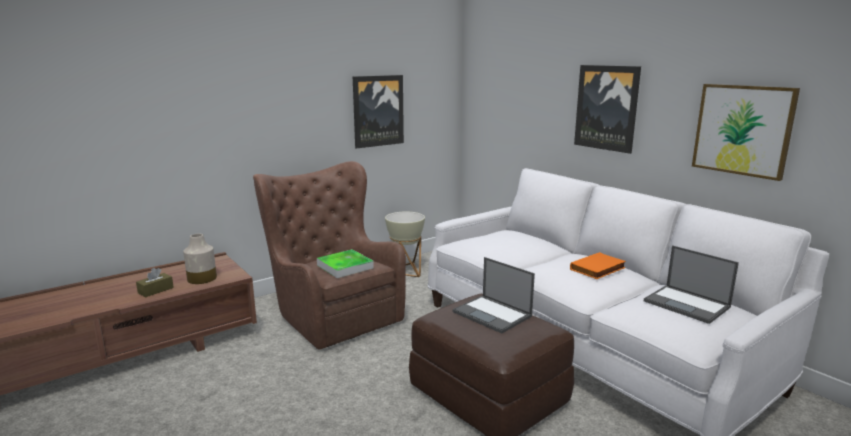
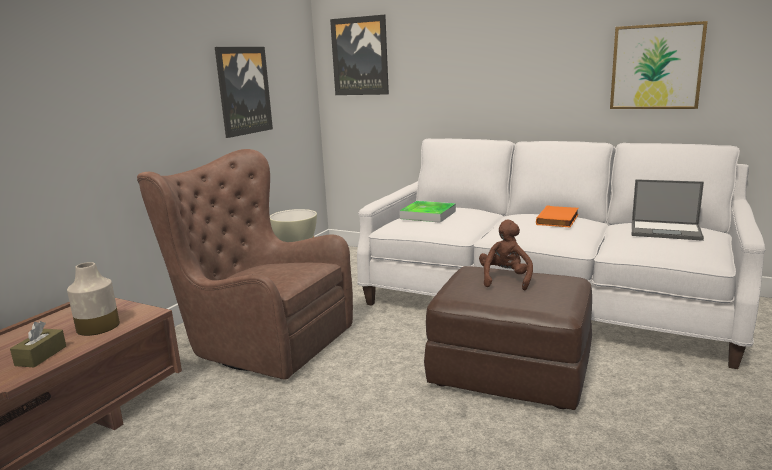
camera: 25 degrees left, 0 degrees up
tray [317,249,374,278] -> tray moved to [399,201,456,223]
laptop [453,257,535,333] -> brown plush toy [479,220,533,290]
picture [574,65,641,154] -> picture moved to [330,15,389,95]

